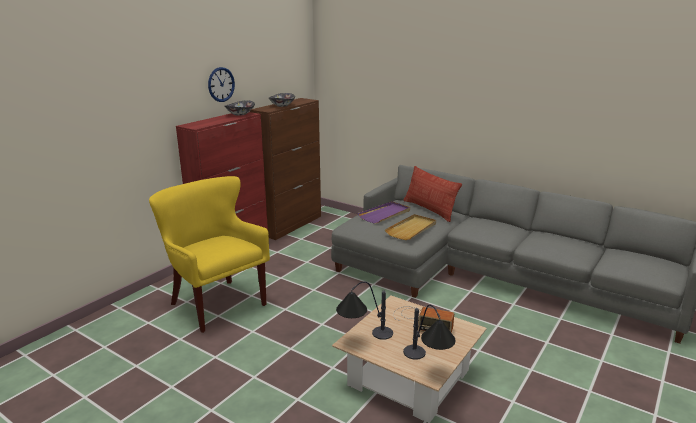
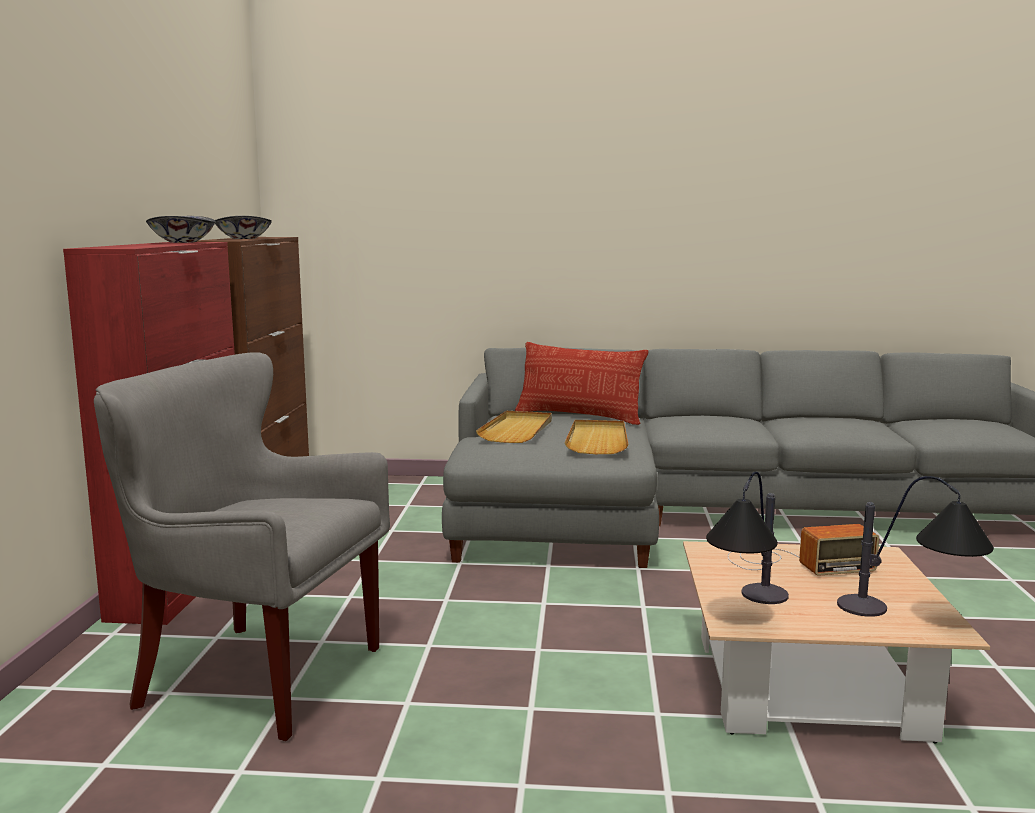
camera: 30 degrees left, 10 degrees down
yellow armchair [149,176,270,333] -> grey armchair [94,352,390,741]
wall clock [208,67,235,102] -> none
purple tray [358,201,410,224] -> beige tray [476,411,552,443]

